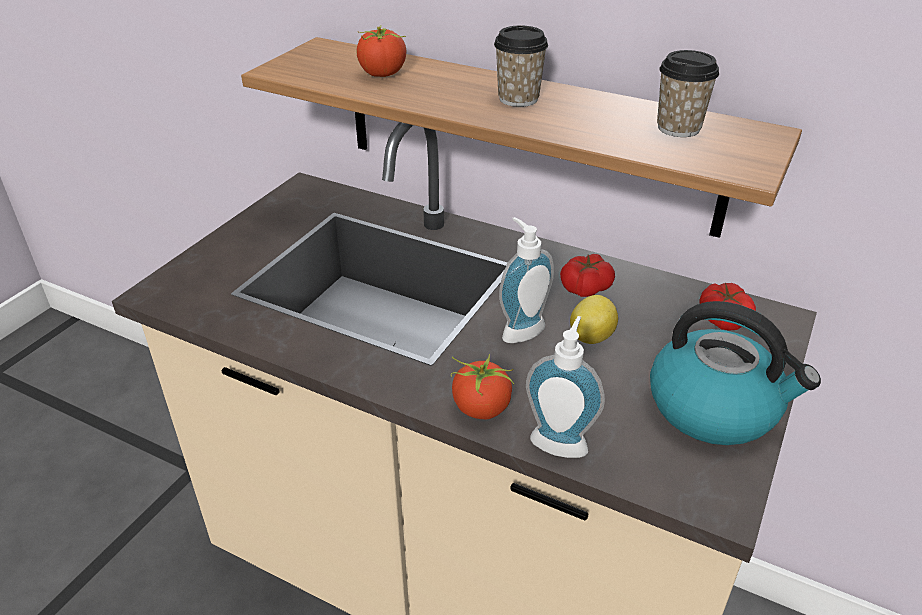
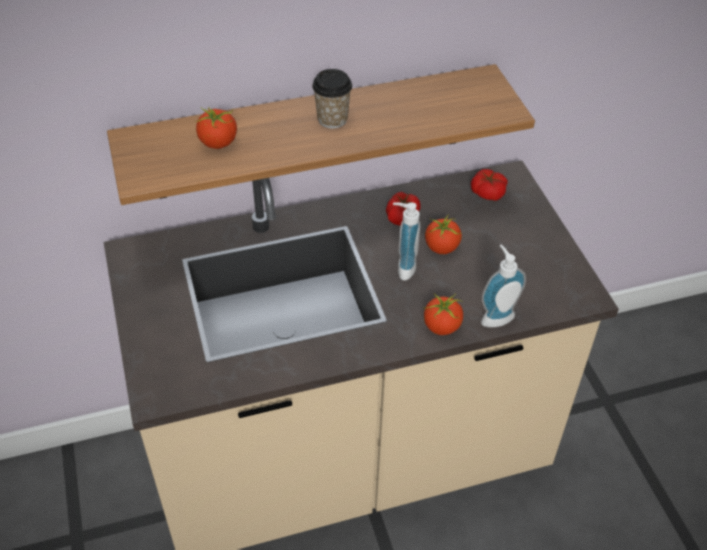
camera: 45 degrees left, 10 degrees up
lemon [570,295,618,344] -> tomato [425,215,462,254]
kettle [650,301,821,445] -> none
cup [657,50,719,137] -> none

